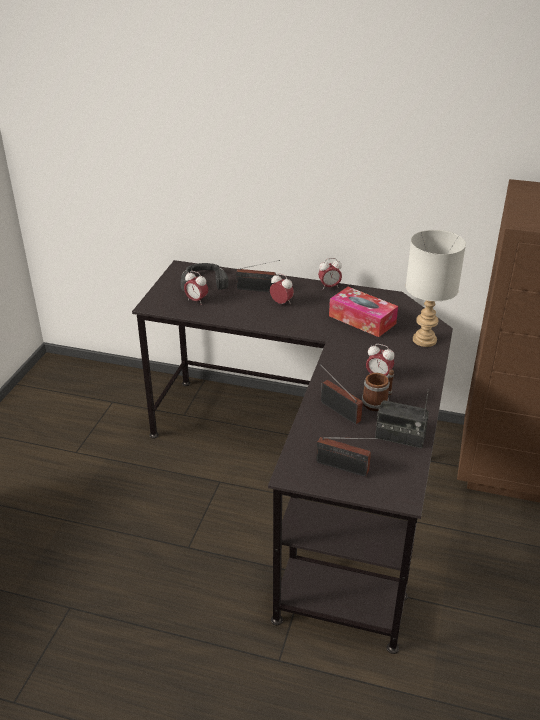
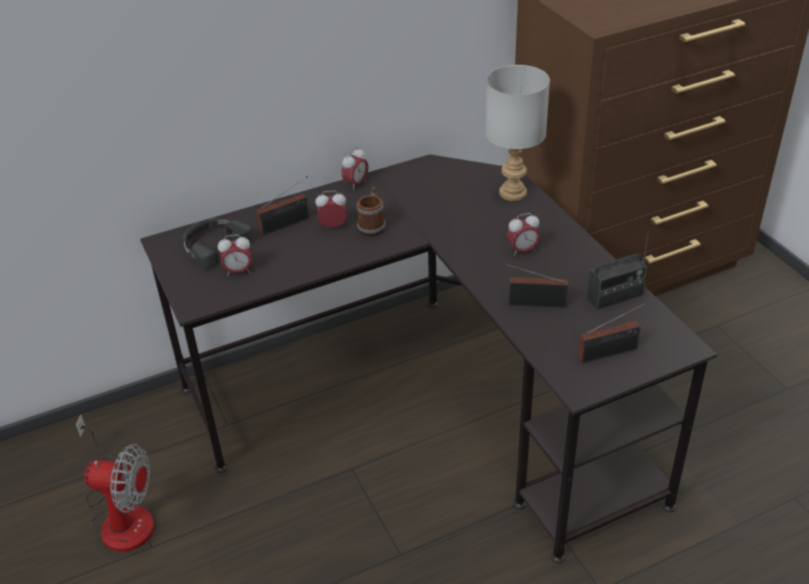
camera: 40 degrees left, 5 degrees up
tissue box [329,287,398,337] -> none
mug [362,369,394,411] -> mug moved to [357,187,386,236]
none -> fan [76,415,154,552]

